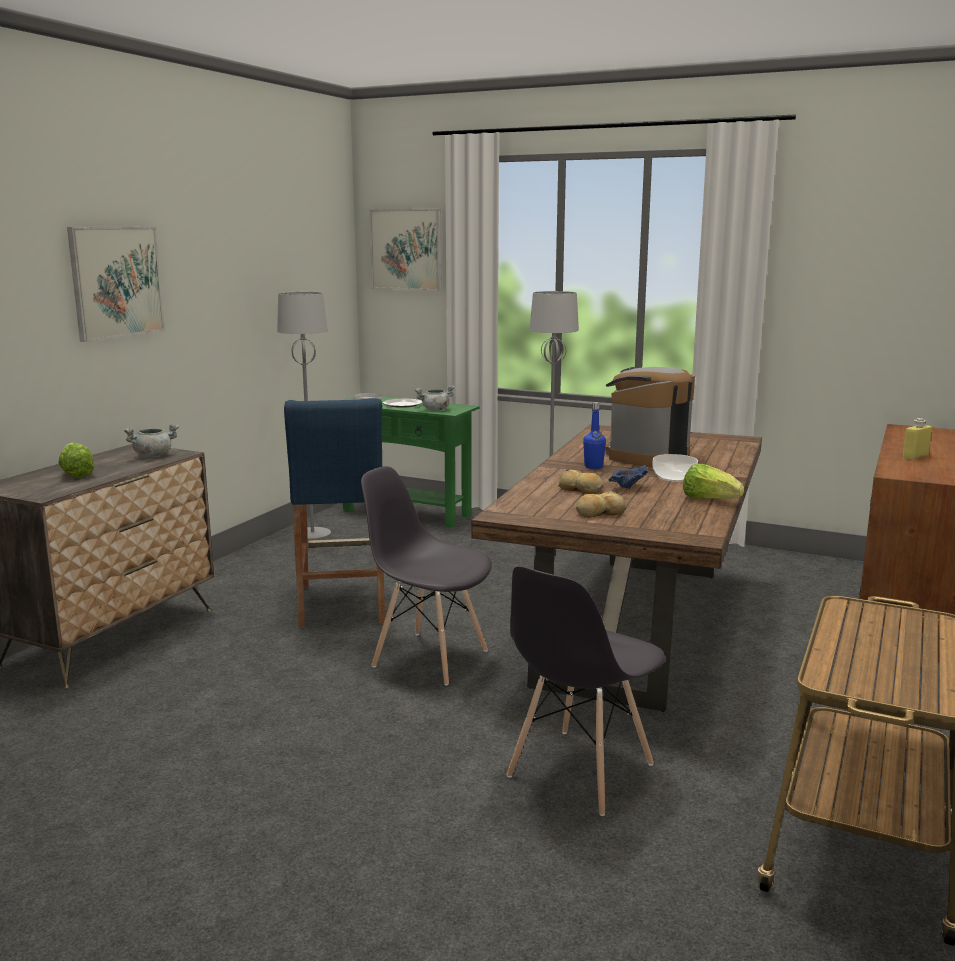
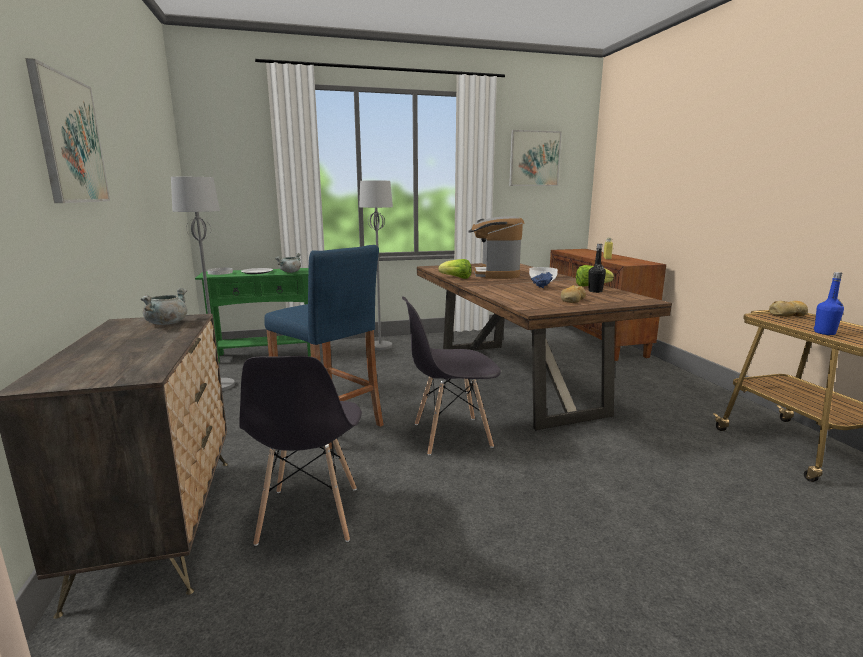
camera: 40 degrees left, 0 degrees up
lettuce [59,443,95,478] -> lettuce moved to [438,259,472,279]
picture [370,209,442,291] -> picture moved to [509,130,562,186]
grey chair [506,566,665,816] -> grey chair moved to [239,356,362,546]
bread [558,470,603,494] -> bread moved to [769,301,808,317]
blue bottle [583,402,606,469] -> blue bottle moved to [814,272,844,335]
none -> black bottle [588,244,606,293]

